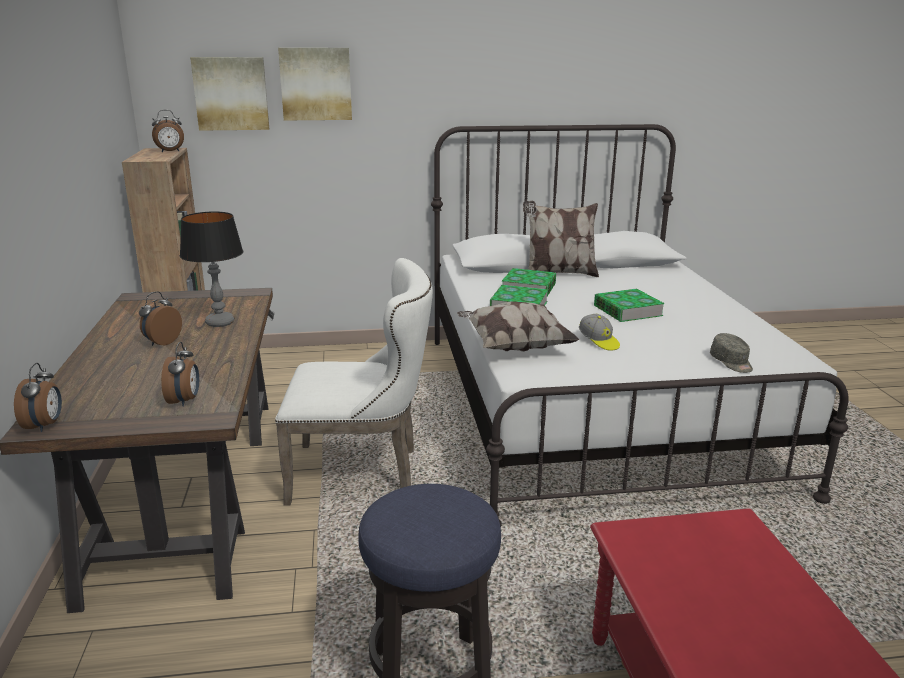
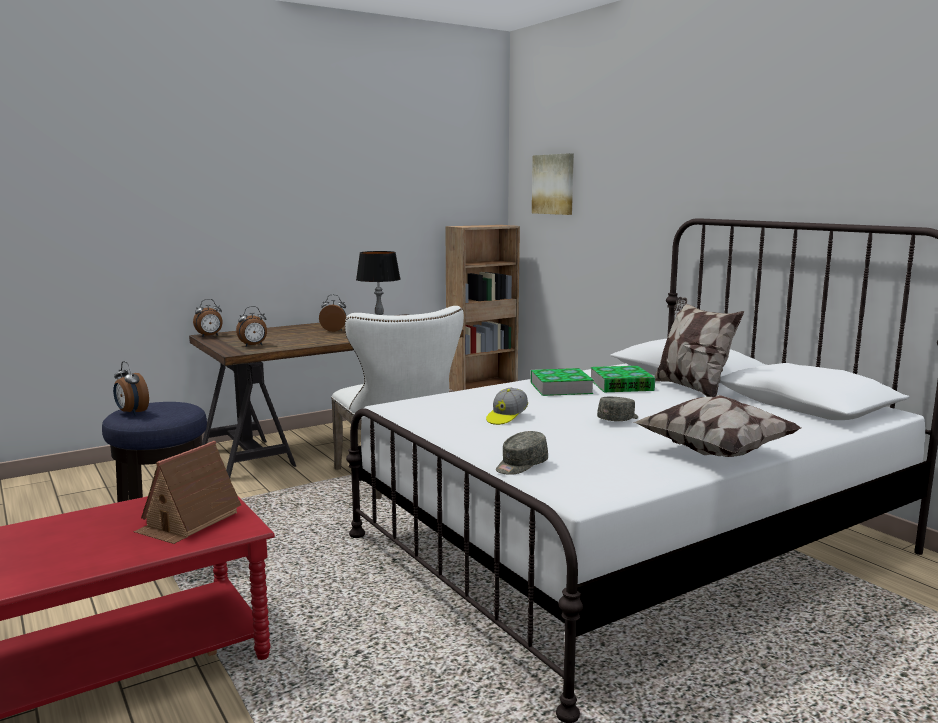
camera: 65 degrees right, 10 degrees down
alarm clock [152,110,184,152] -> alarm clock moved to [113,361,149,415]
picture [278,47,352,120] -> none
pillow [457,302,580,352] -> pillow moved to [633,395,801,457]
book [594,289,665,322] -> grey cap [597,397,638,421]
none -> toy house [133,441,241,544]

